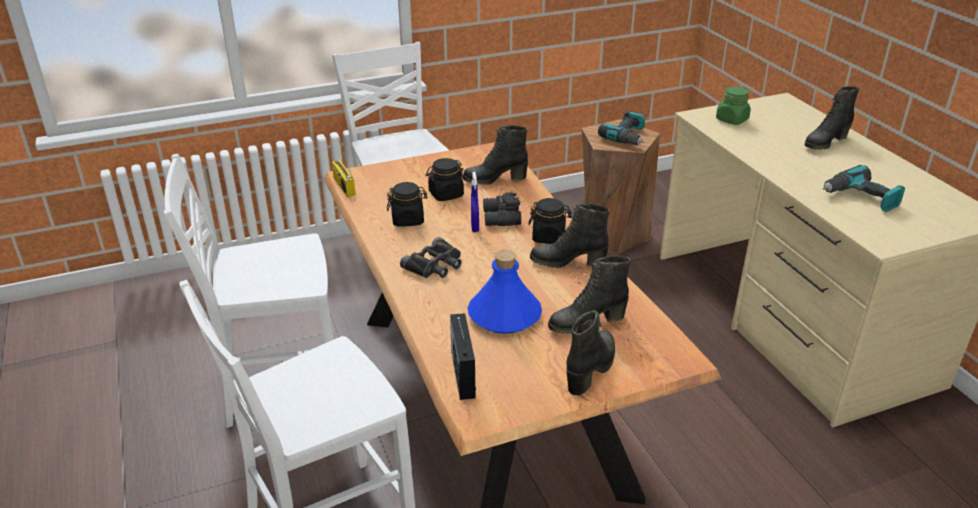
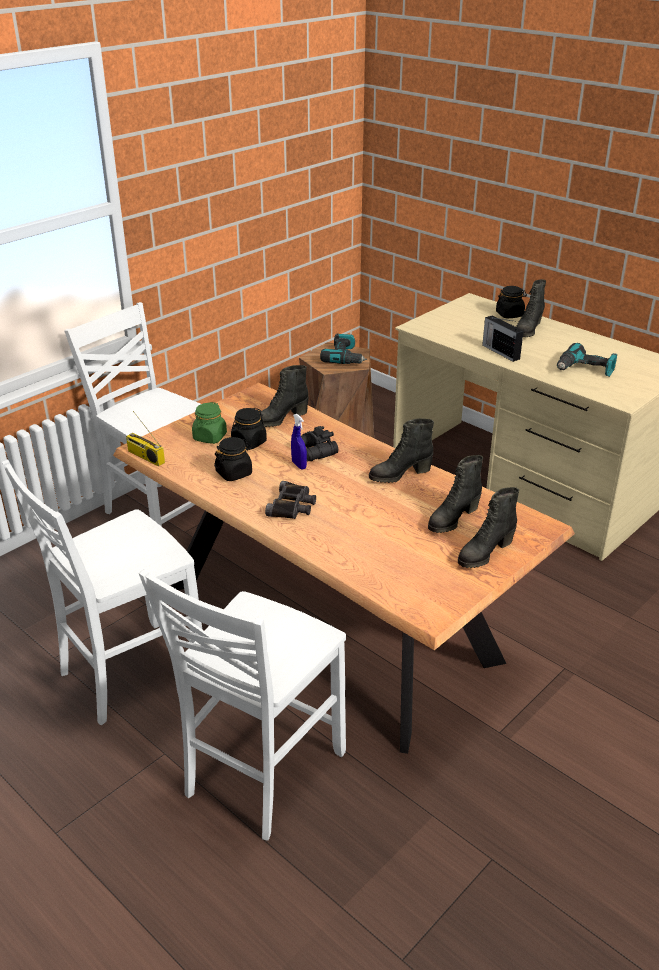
camera: 25 degrees left, 0 degrees up
radio [450,313,476,400] -> radio moved to [482,315,524,362]
blue bottle [468,250,542,334] -> none
black jar [528,198,572,244] -> black jar moved to [496,286,527,318]
black boot [566,310,615,396] -> black boot turned 135 degrees counterclockwise [458,487,519,568]
green jar [716,87,751,125] -> green jar moved to [192,402,227,444]

